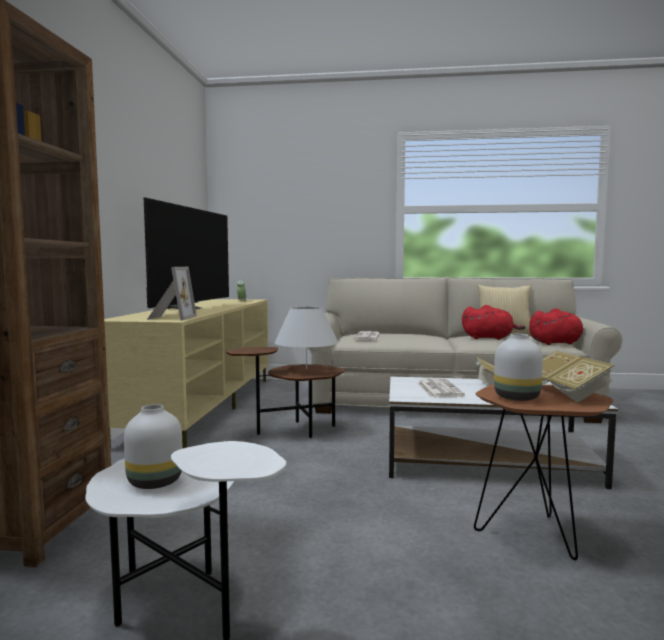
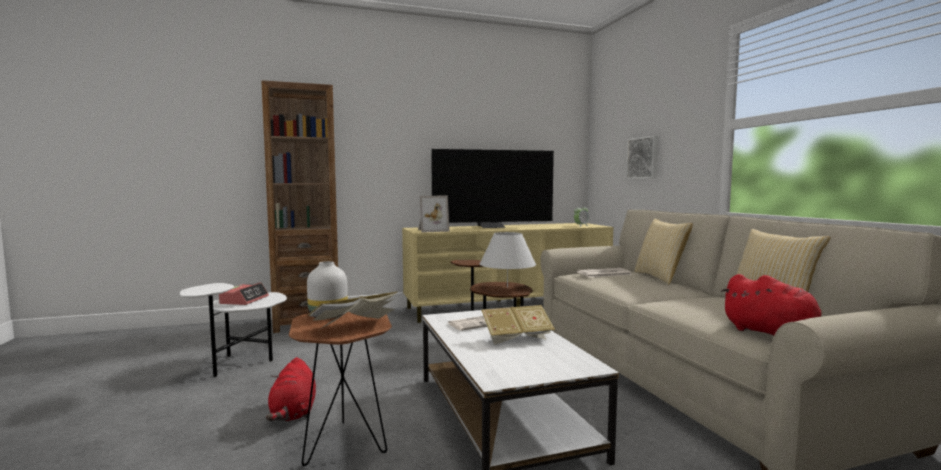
camera: 65 degrees right, 0 degrees up
white vase [124,404,183,489] -> alarm clock [219,282,269,305]
red plush toy [462,305,525,340] -> red plush toy moved to [266,357,316,421]
none -> picture [626,135,658,179]
none -> pillow [634,219,693,284]

